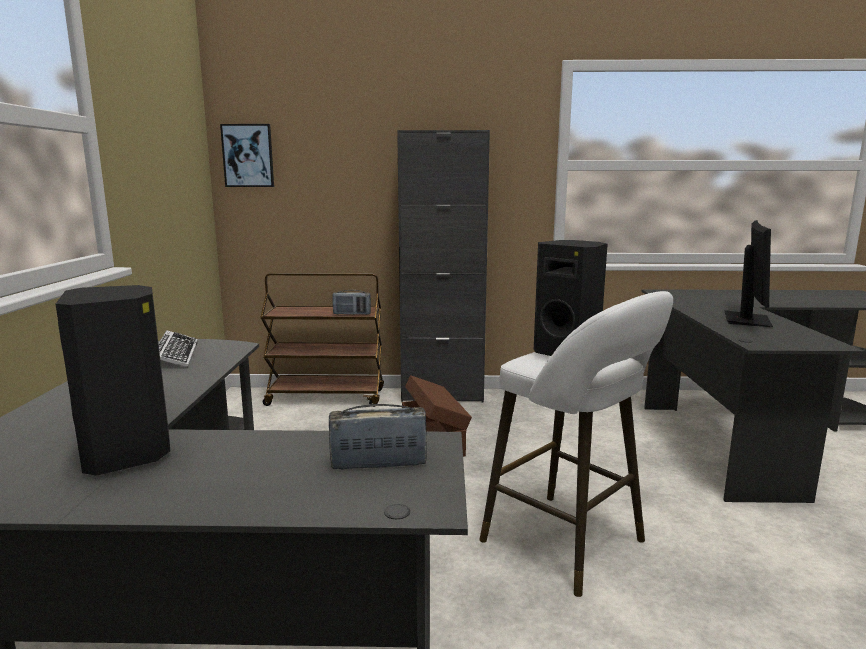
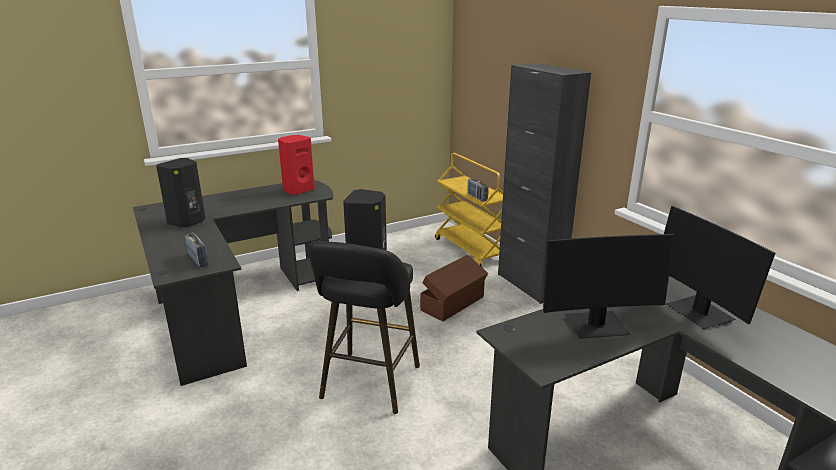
camera: 60 degrees right, 10 degrees up
keyboard [158,330,198,367] -> red speaker [278,135,315,195]
picture [220,124,274,187] -> none
brown cart [260,273,384,407] -> yellow cart [435,153,503,267]
white stool [479,291,673,597] -> black stool [308,241,420,414]
none -> monitor [664,206,775,329]

